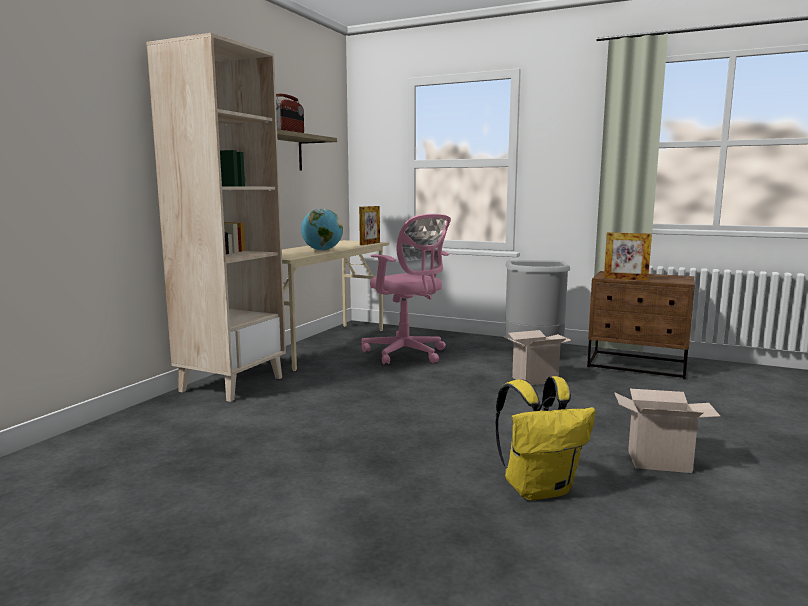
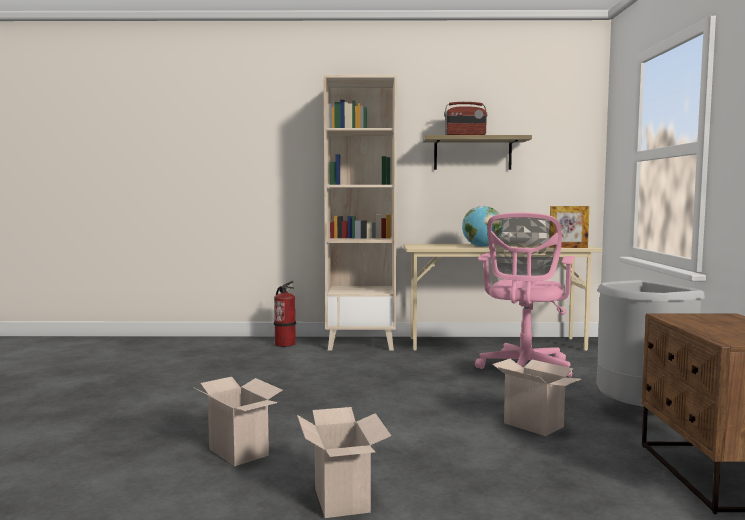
camera: 65 degrees right, 5 degrees down
yellow backpack [495,376,596,501] -> cardboard box [193,377,282,466]
picture frame [604,232,652,281] -> none
none -> fire extinguisher [274,281,296,347]

